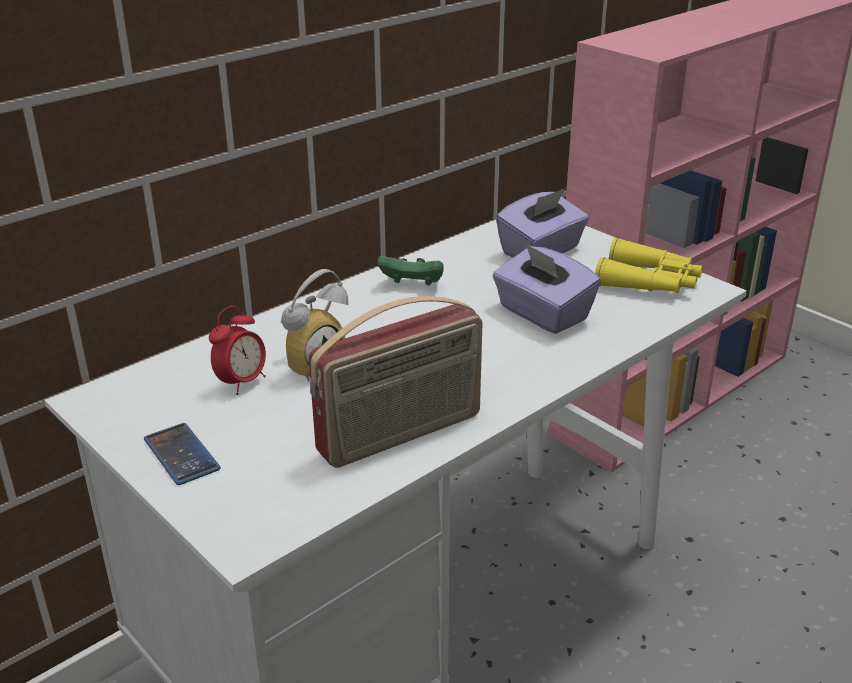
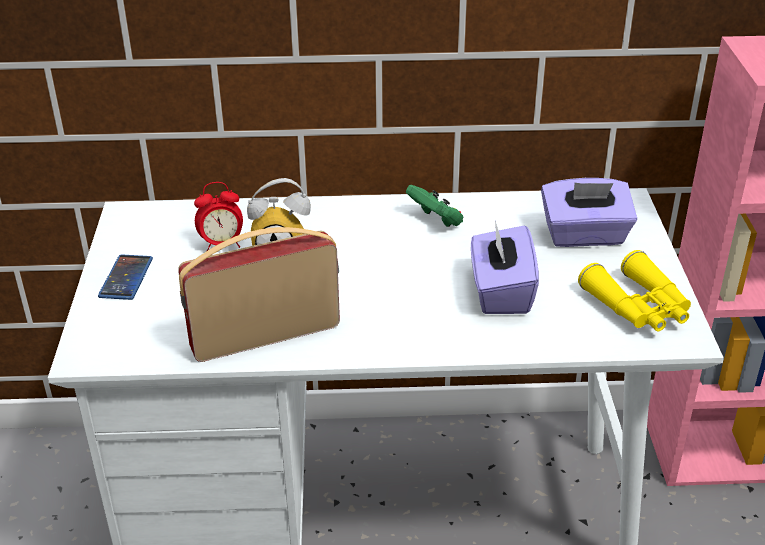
camera: 40 degrees right, 5 degrees up
radio [309,296,482,468] -> radio turned 150 degrees clockwise [178,227,340,362]

